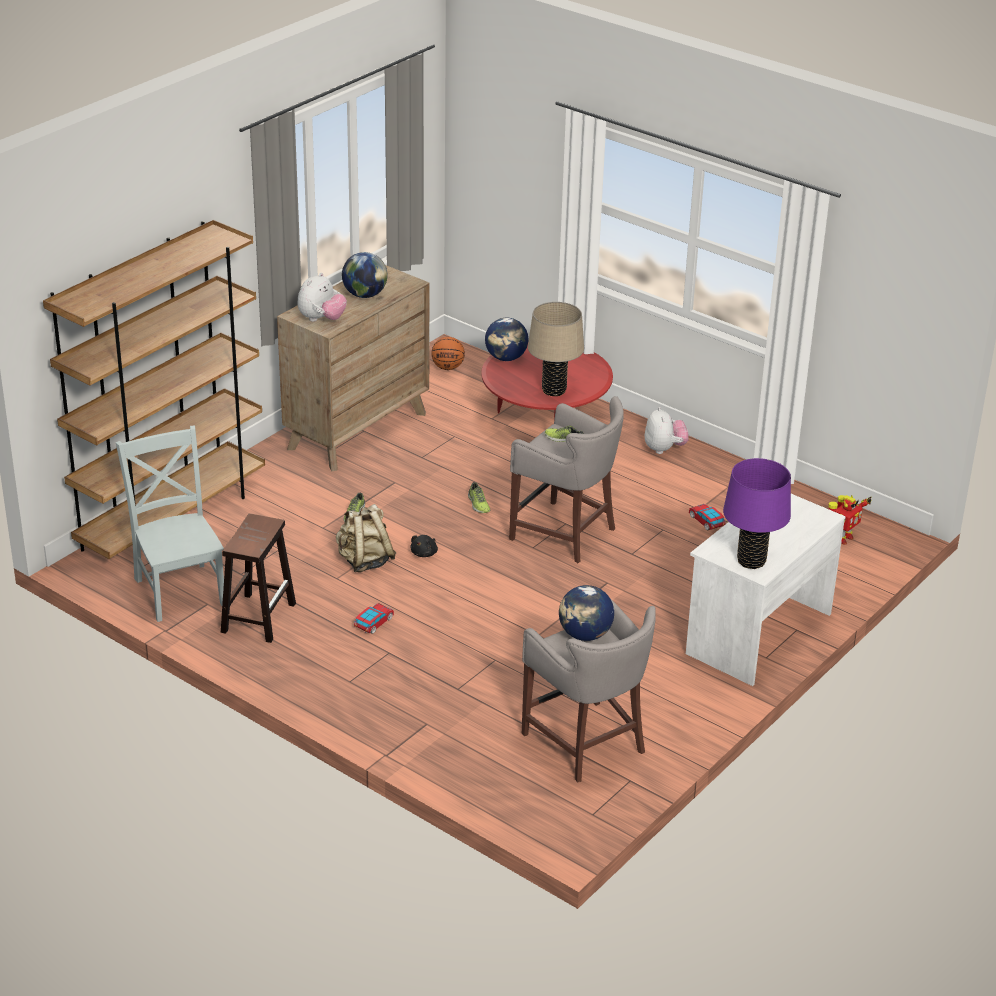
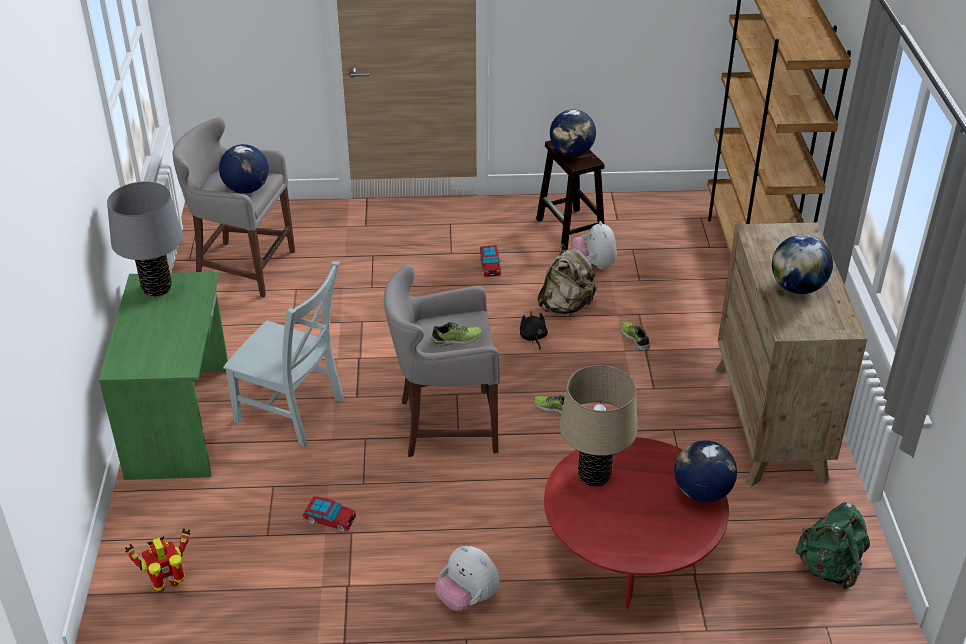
camera: 140 degrees right, 5 degrees up
grey chair [116,426,224,622] -> grey chair moved to [223,261,344,447]
plush toy [297,273,347,322] -> plush toy moved to [571,221,617,269]
basketball [431,337,465,370] -> green backpack [795,502,870,590]
white desk [686,494,845,686] -> green desk [99,272,228,480]
purple table lamp [723,458,791,569] -> grey table lamp [107,181,183,297]
toy robot [829,495,871,545] -> toy robot turned 60 degrees clockwise [125,528,190,592]
none -> globe [550,109,596,156]

